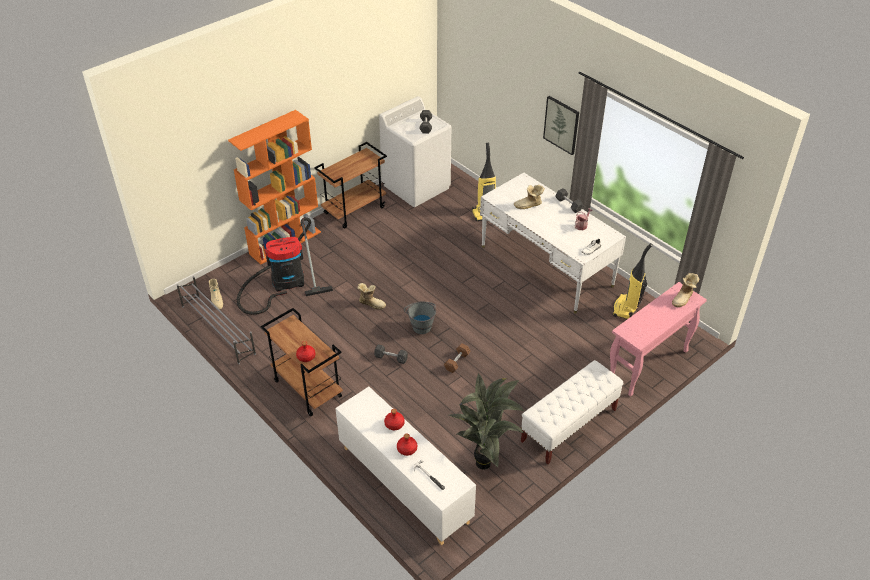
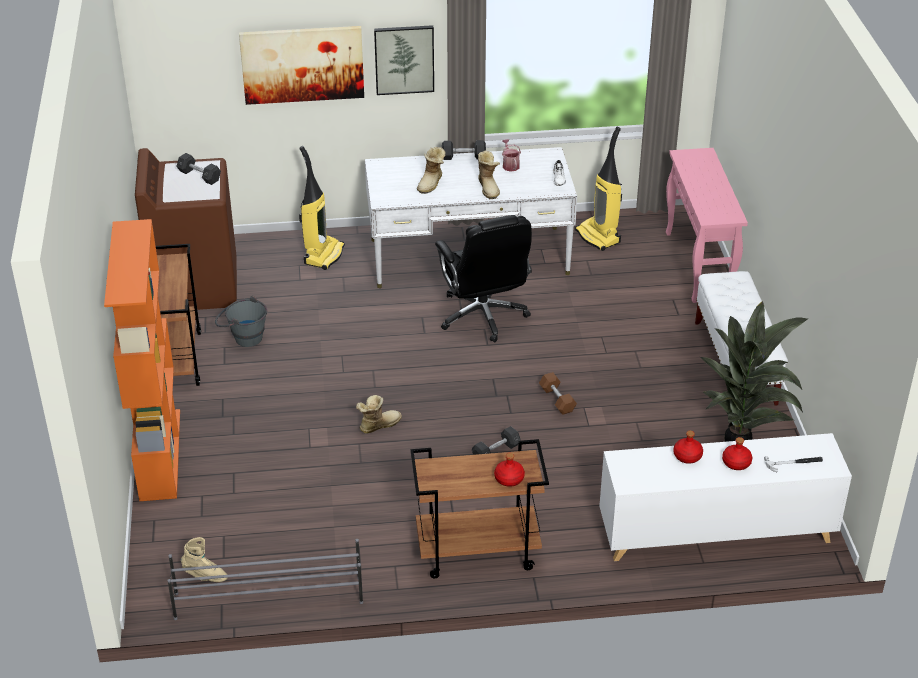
camera: 55 degrees left, 5 degrees down
vacuum cleaner [236,217,333,315] -> none
white washing machine [379,96,451,207] -> brown washing machine [135,148,237,310]
grey bucket [404,301,436,334] -> grey bucket moved to [215,296,267,347]
boot [672,273,699,308] -> boot moved to [478,150,500,199]
none -> picture [239,26,364,105]
none -> black office chair [435,215,532,342]

